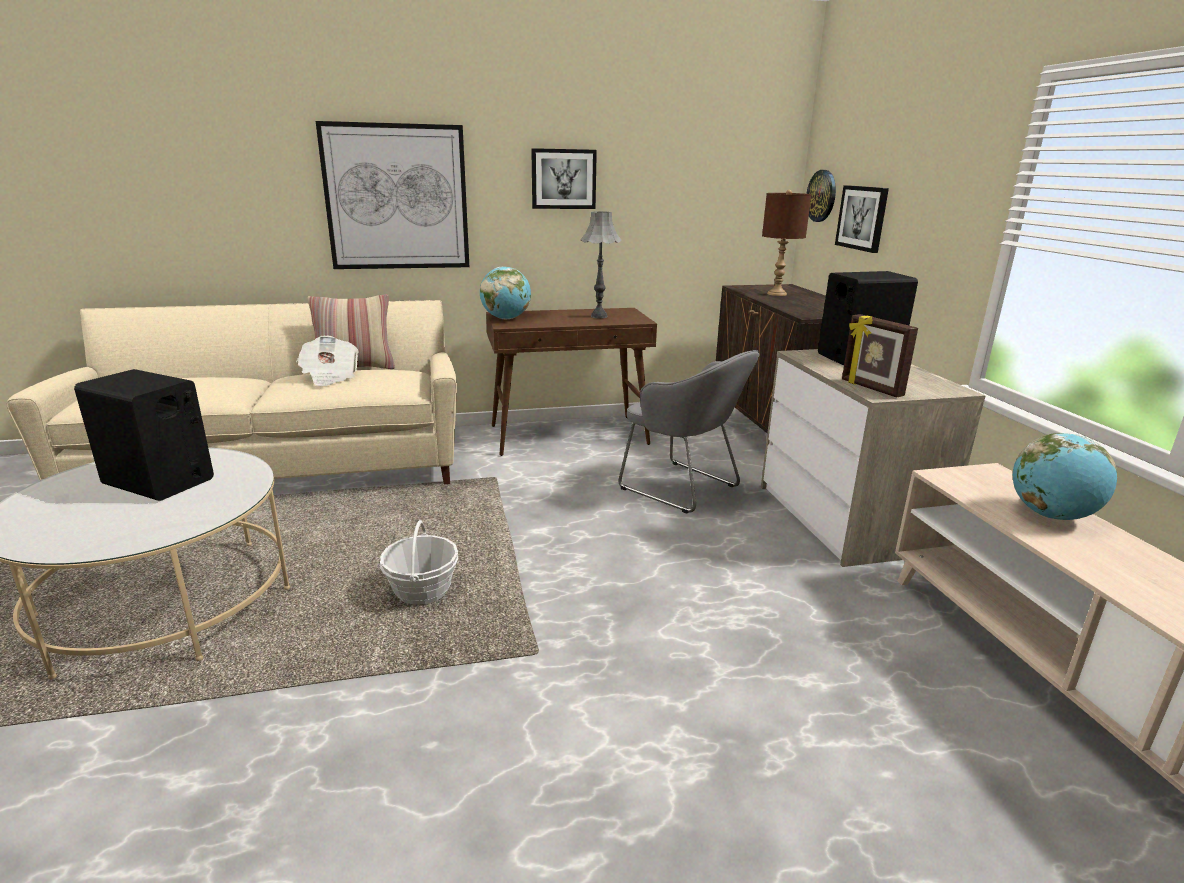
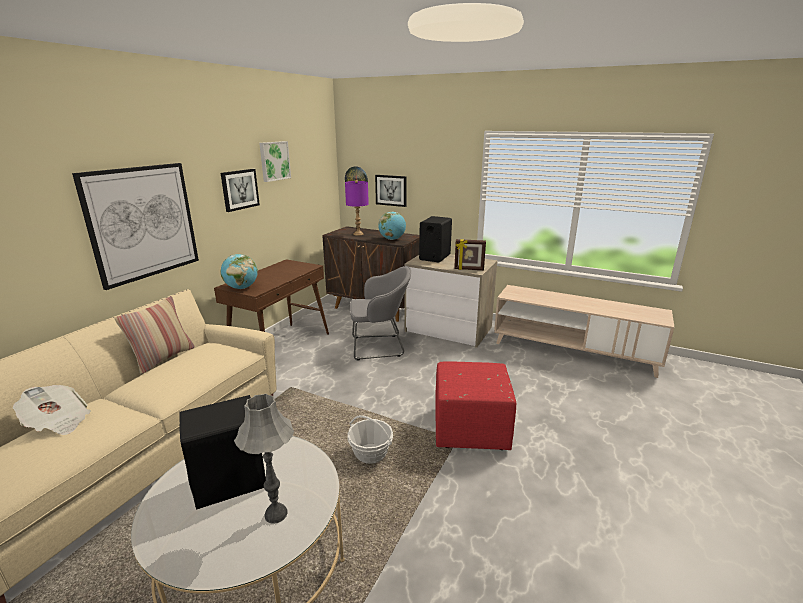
camera: 50 degrees left, 0 degrees up
newspaper [297,336,359,386] -> newspaper moved to [13,385,91,435]
grey table lamp [581,211,621,319] -> grey table lamp moved to [234,394,294,524]
brown table lamp [762,190,812,296] -> purple table lamp [345,180,369,236]
globe [1013,433,1117,520] -> globe moved to [378,211,406,240]
none -> picture [259,141,291,182]
none -> red ottoman [435,362,516,450]

